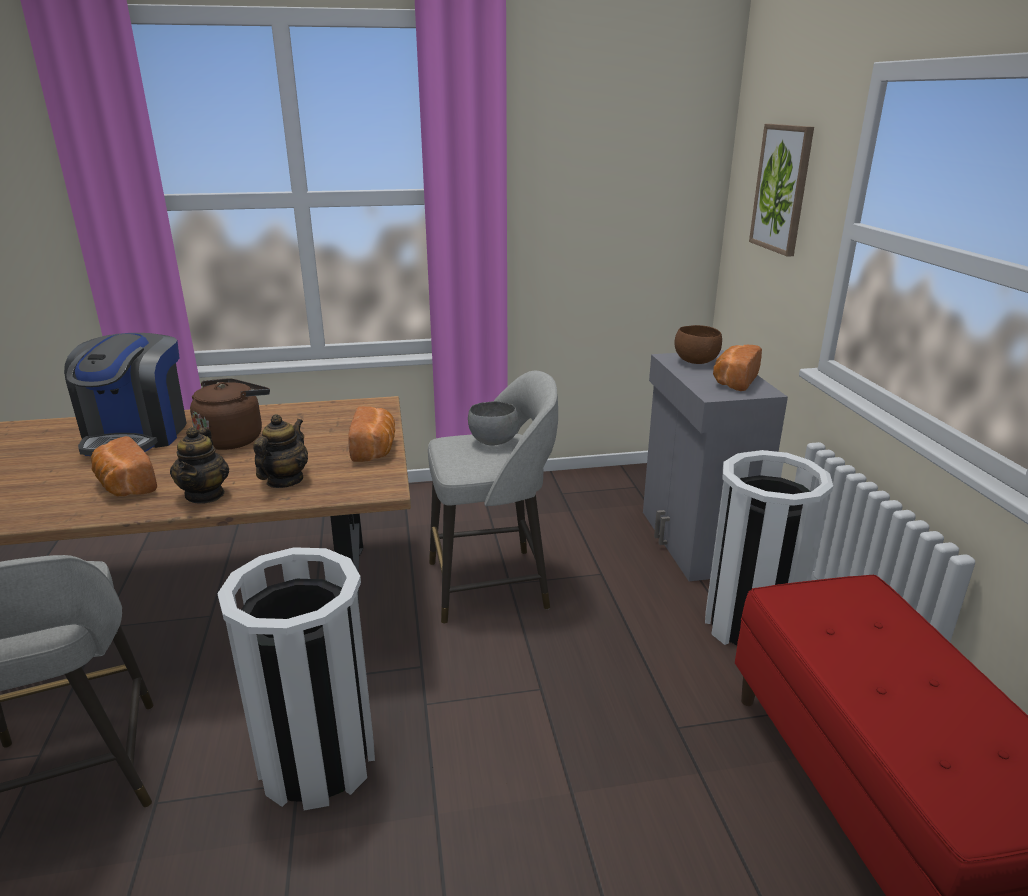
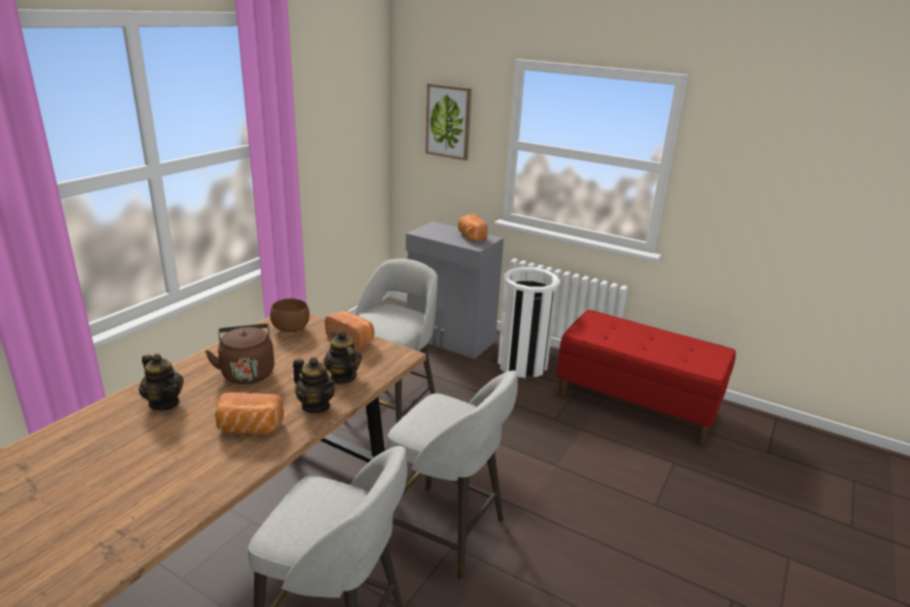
camera: 50 degrees left, 0 degrees up
coffee machine [64,333,186,456] -> teapot [139,354,184,410]
white trash can [217,547,375,810] -> grey stool [387,371,518,580]
grey bowl [468,401,519,446] -> none
brown bowl [674,325,722,364] -> brown bowl moved to [270,298,310,333]

